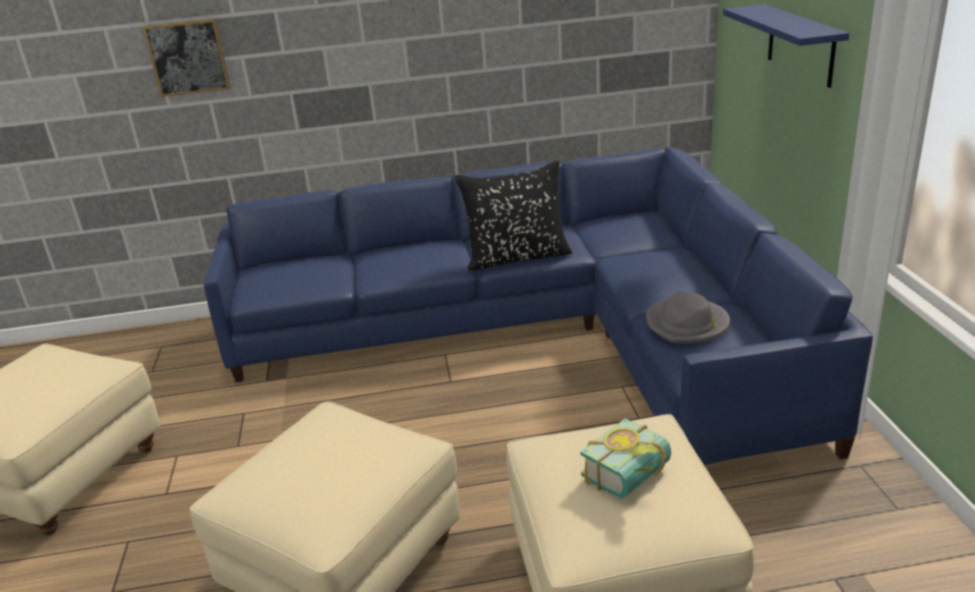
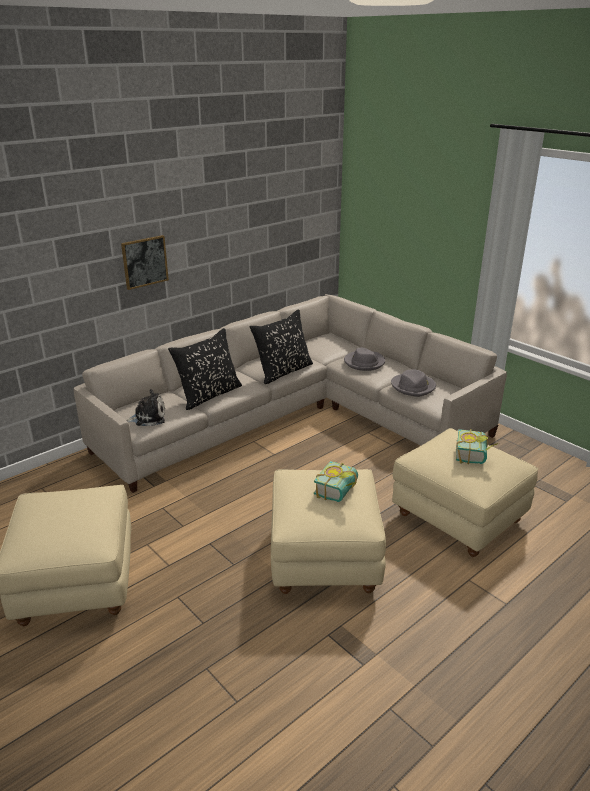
camera: 35 degrees left, 0 degrees up
picture [143,19,231,97] -> picture moved to [121,235,169,290]
blue sofa [203,147,873,465] -> beige sofa [74,294,507,493]
blue shelf [723,4,849,88] -> none
none -> plush toy [126,389,165,426]
none -> black pillow [168,328,242,410]
none -> book [314,461,358,502]
none -> grey hat [344,348,385,371]

